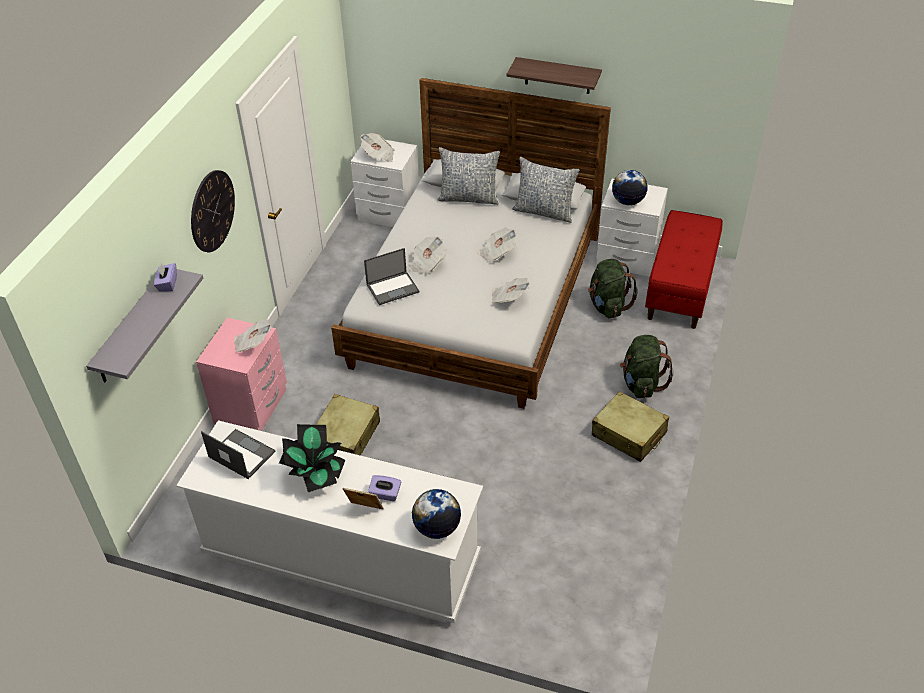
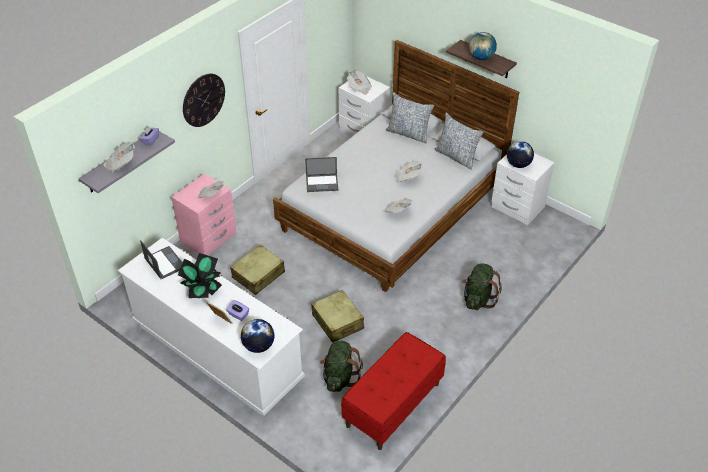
camera: 20 degrees right, 0 degrees up
newspaper [408,237,447,275] -> newspaper moved to [103,142,135,173]
green backpack [588,259,638,318] -> green backpack moved to [320,341,363,392]
beige suitcase [592,391,669,462] -> beige suitcase moved to [311,290,364,343]
red bench [645,210,723,329] -> red bench moved to [341,332,446,450]
none -> globe [469,32,497,60]

